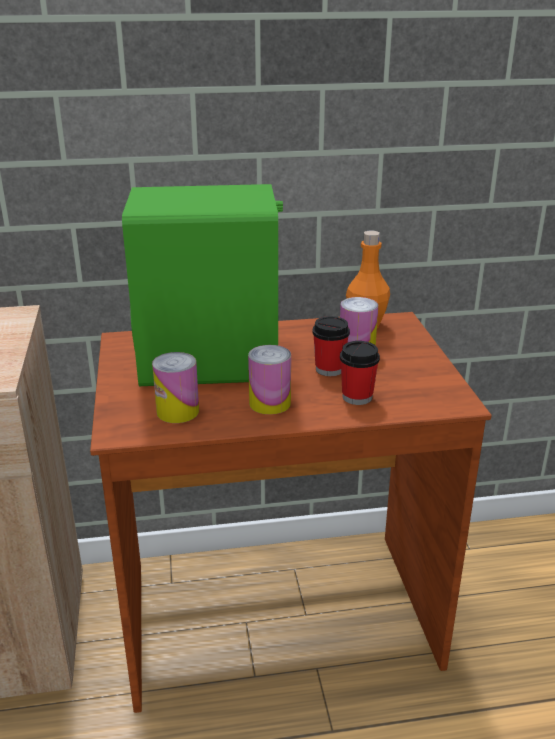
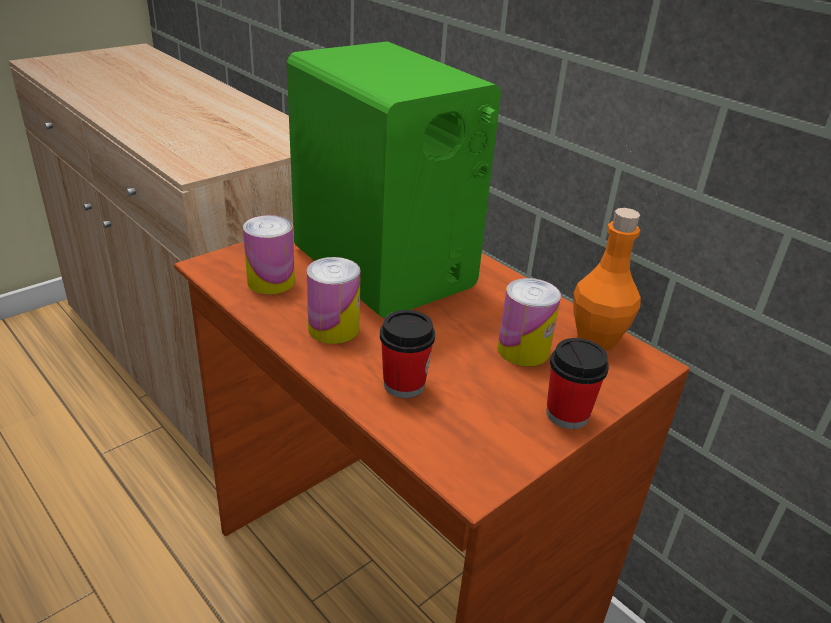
camera: 55 degrees right, 5 degrees up
cup [312,316,350,376] -> cup moved to [546,338,609,429]

